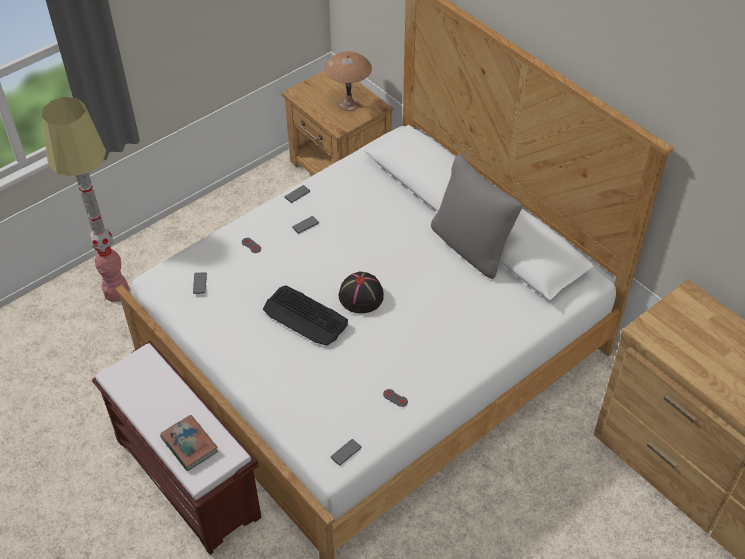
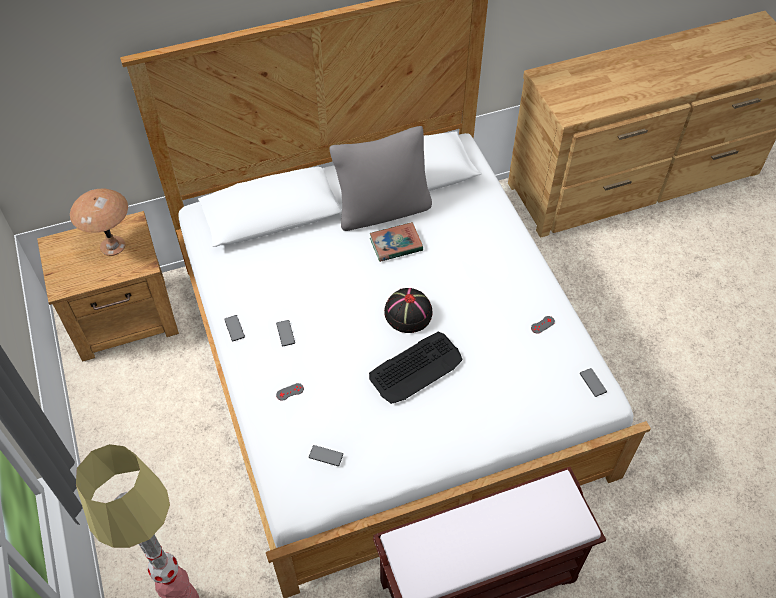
camera: 70 degrees left, 5 degrees up
book [160,415,218,471] -> book moved to [370,222,423,262]

